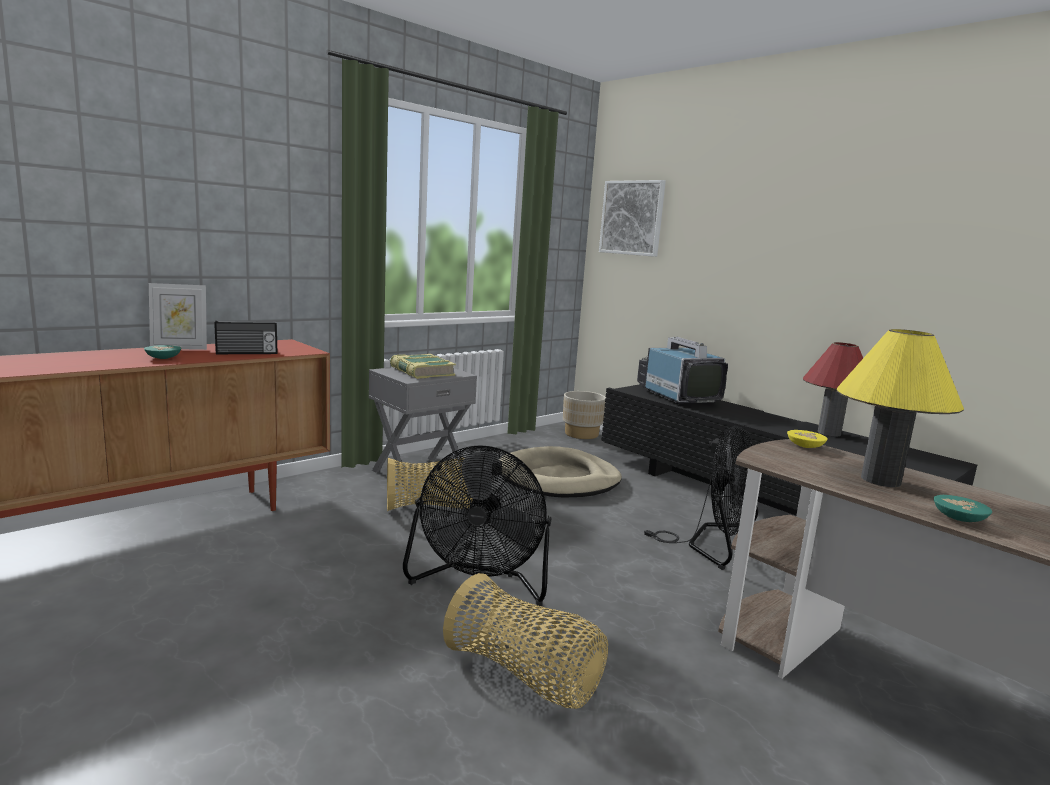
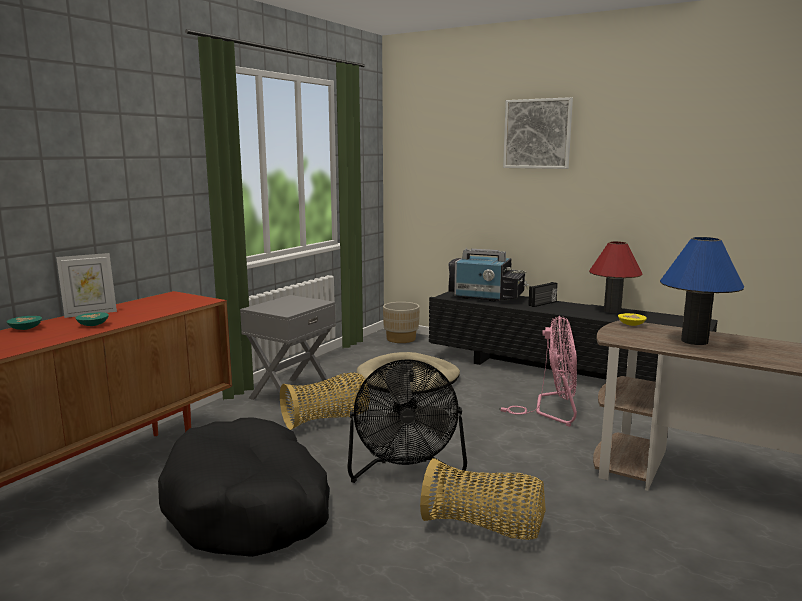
camera: 15 degrees left, 0 degrees up
radio [214,321,277,354] -> radio moved to [528,282,558,307]
book [390,354,456,379] -> none
picture [599,180,666,257] -> picture moved to [503,97,573,169]
television [637,337,728,404] -> television turned 150 degrees clockwise [448,248,529,301]
black fan [643,426,758,570] -> pink fan [500,316,577,427]
yellow table lamp [837,329,964,487] -> blue table lamp [660,237,744,345]
turquoise bowl [934,495,992,522] -> turquoise bowl moved to [7,316,42,330]
none -> black dog bed [158,418,330,557]

